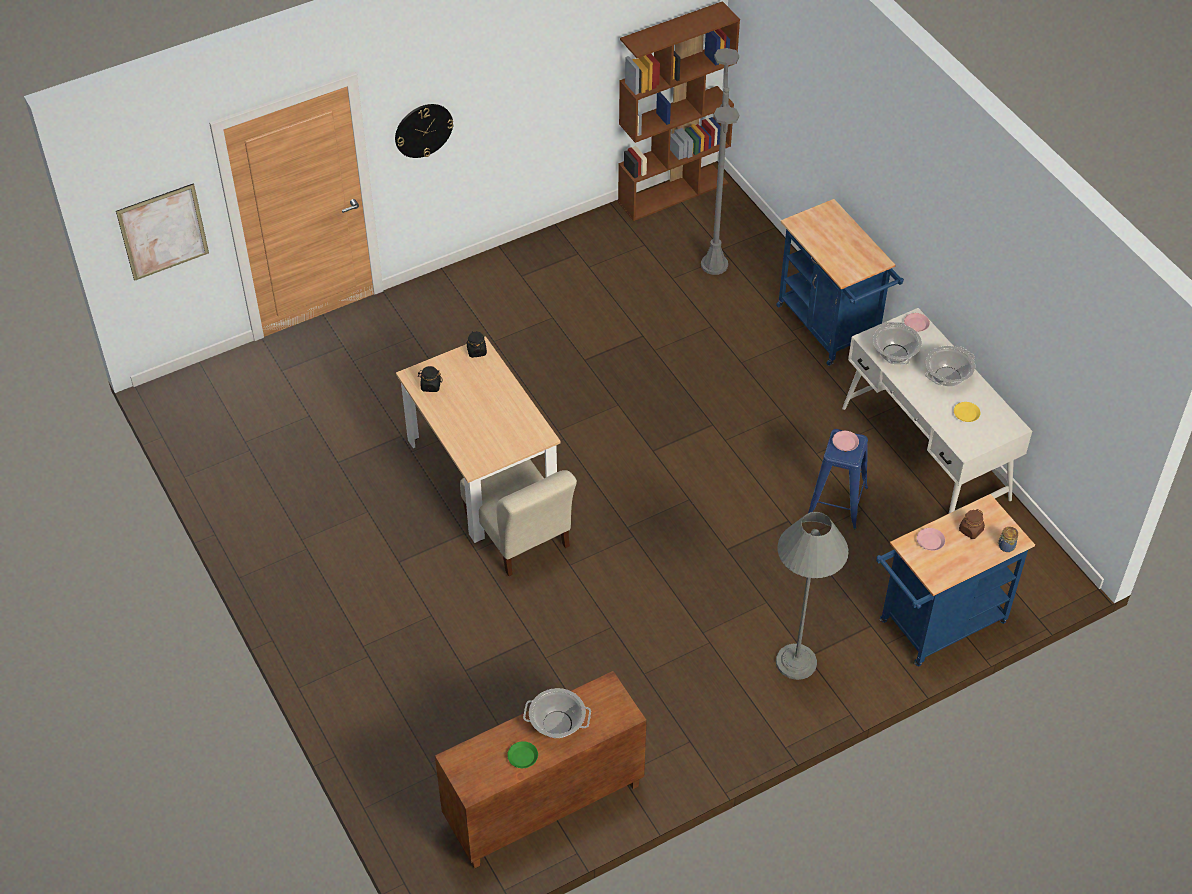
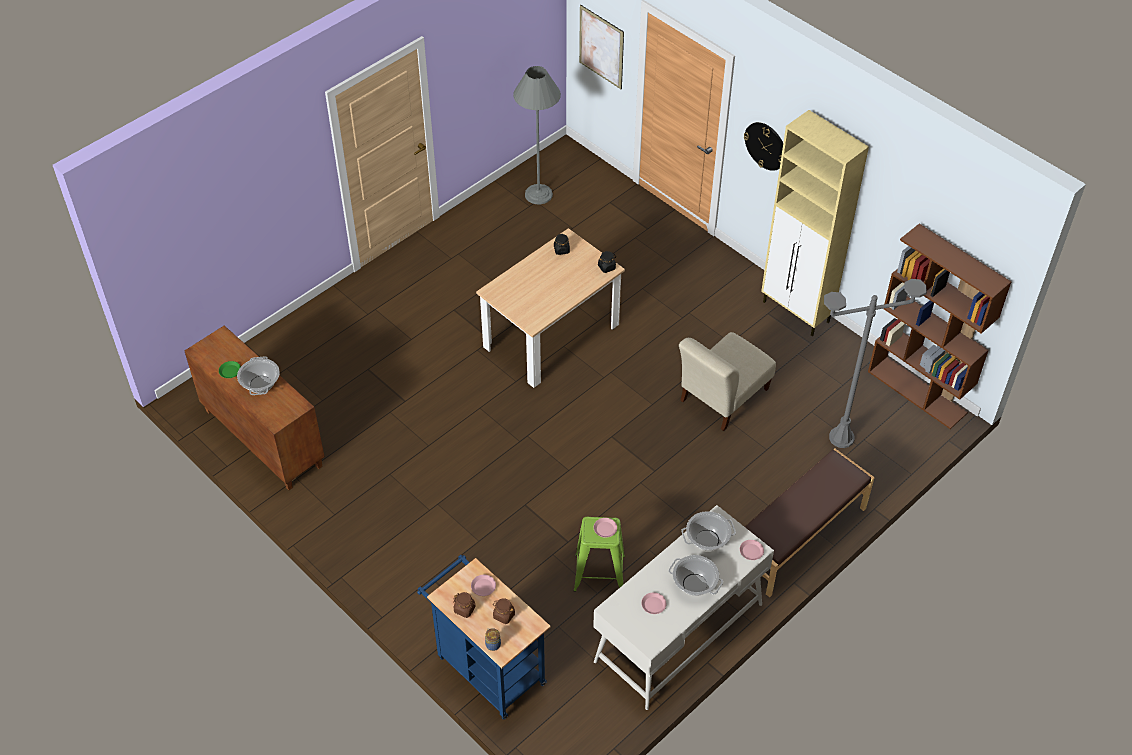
camera: 75 degrees right, 0 degrees up
beige chair [460,459,577,576] -> beige chair moved to [679,332,776,431]
blue cart [776,199,904,366] -> brown bench [745,449,875,597]
grey floor lamp [776,512,848,680] -> grey floor lamp moved to [513,66,561,204]
blue stool [808,429,868,530] -> green stool [574,517,625,592]
yellow plate [954,402,980,422] -> pink plate [641,592,666,614]
none -> brown jar [453,592,476,618]
none -> beige cabinet [761,110,869,336]

